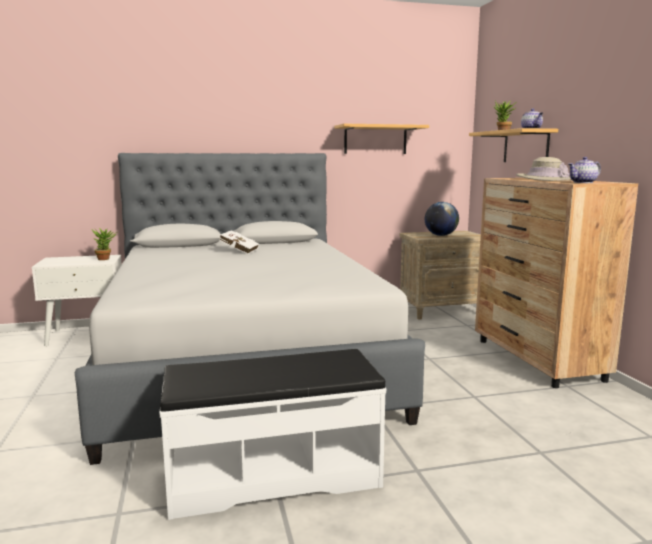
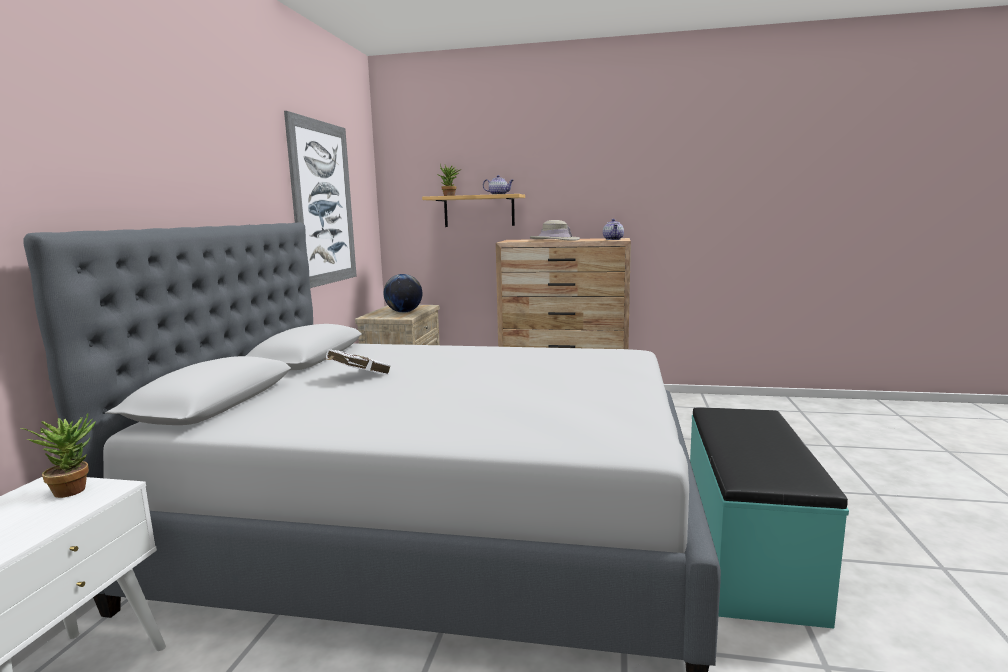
camera: 65 degrees left, 0 degrees up
white bench [159,349,386,520] -> turquoise bench [690,408,849,629]
shelf [335,124,429,154] -> picture [284,111,357,288]

